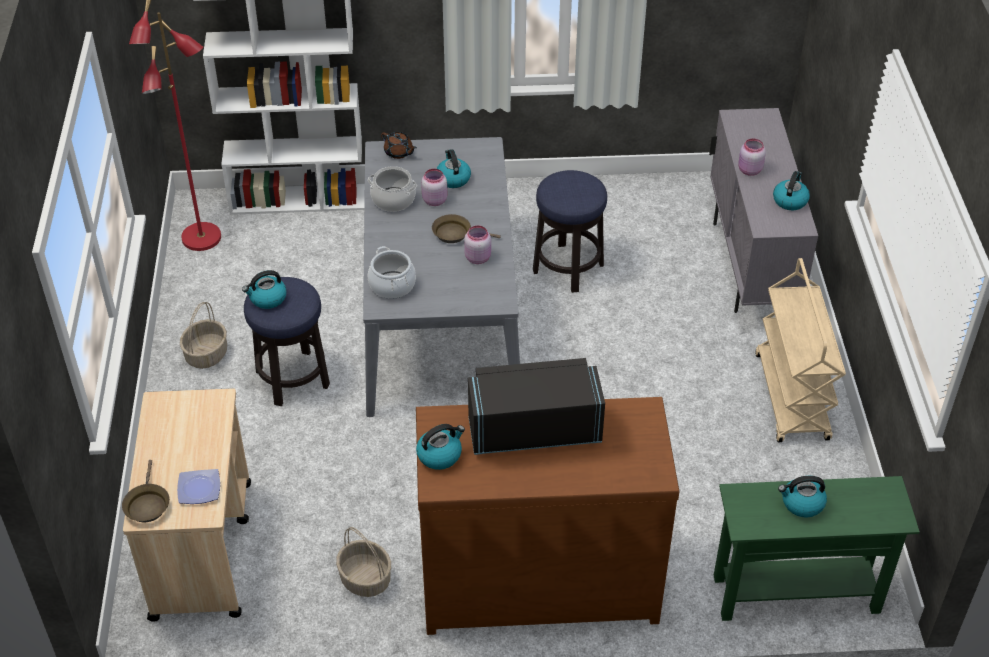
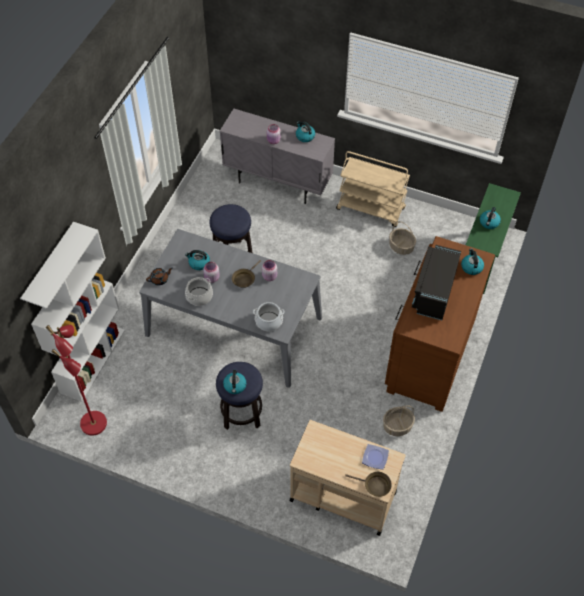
camera: 65 degrees left, 10 degrees up
basket [180,302,227,369] -> basket moved to [389,221,416,255]
kettle [416,424,465,470] -> kettle moved to [461,248,484,275]

